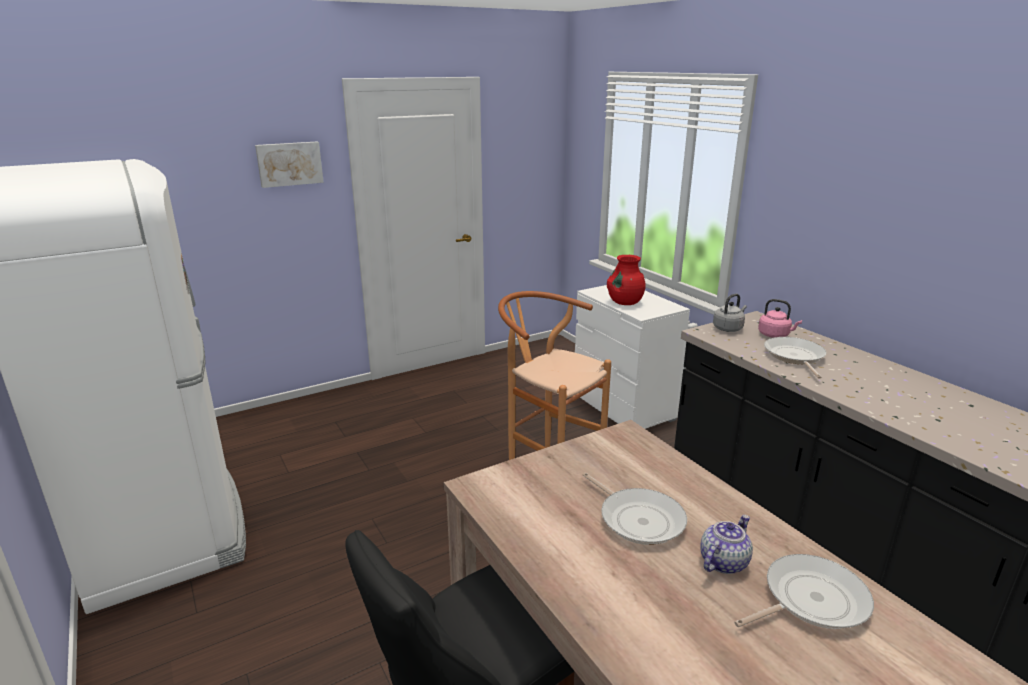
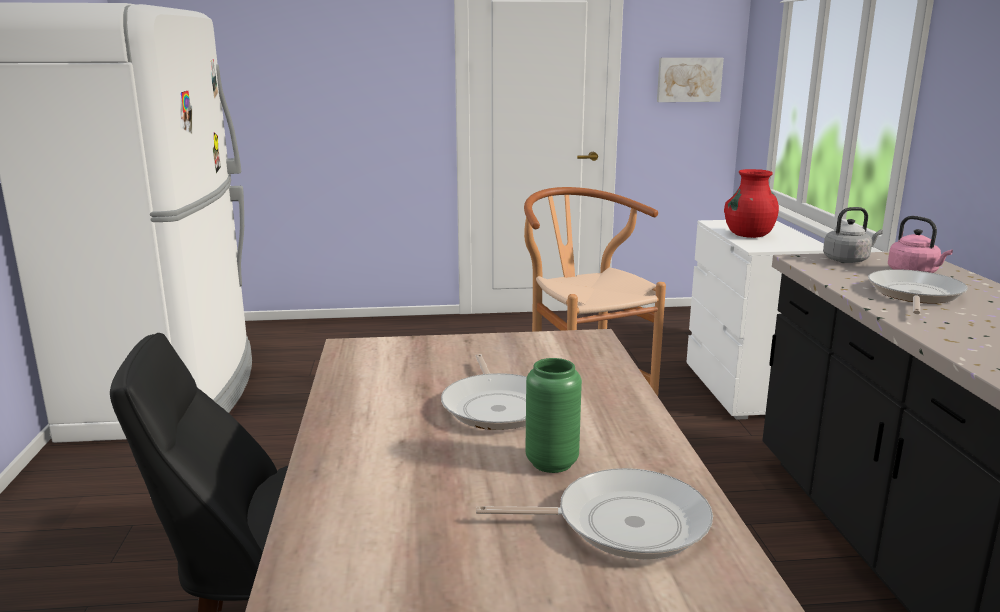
camera: 25 degrees right, 5 degrees down
picture [255,142,324,188] -> picture moved to [657,58,724,102]
teapot [700,515,753,574] -> green vase [525,358,582,473]

